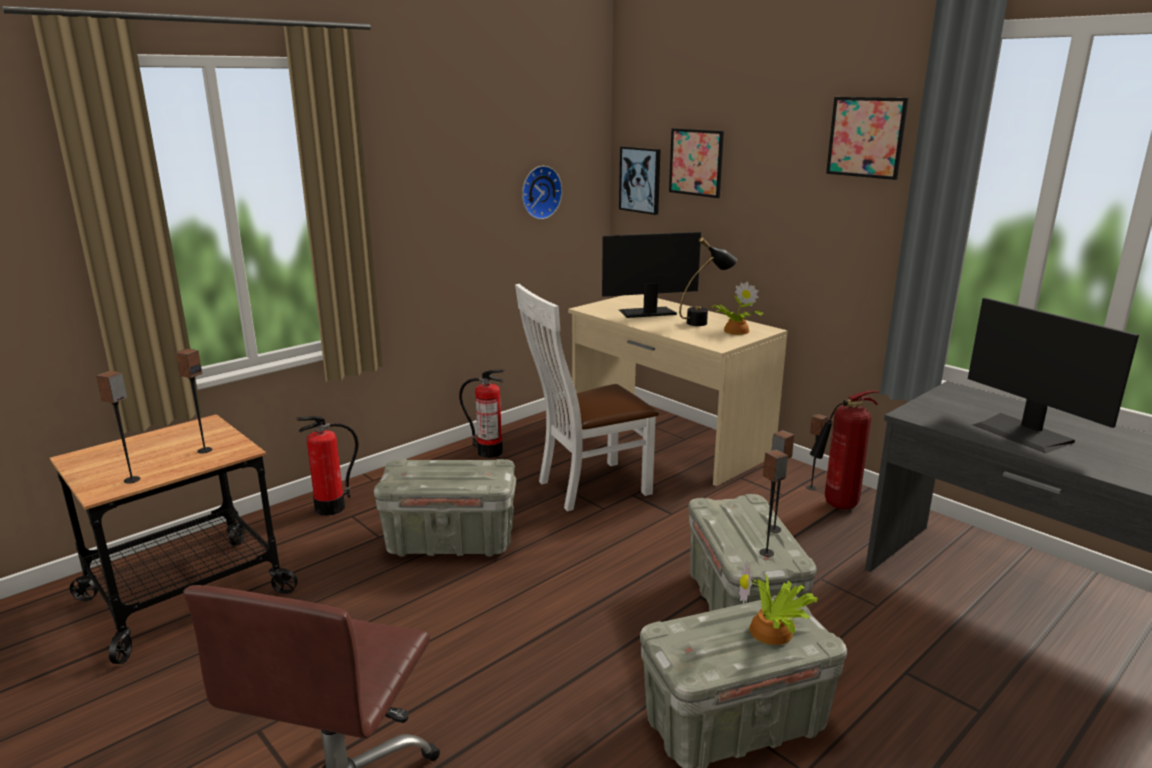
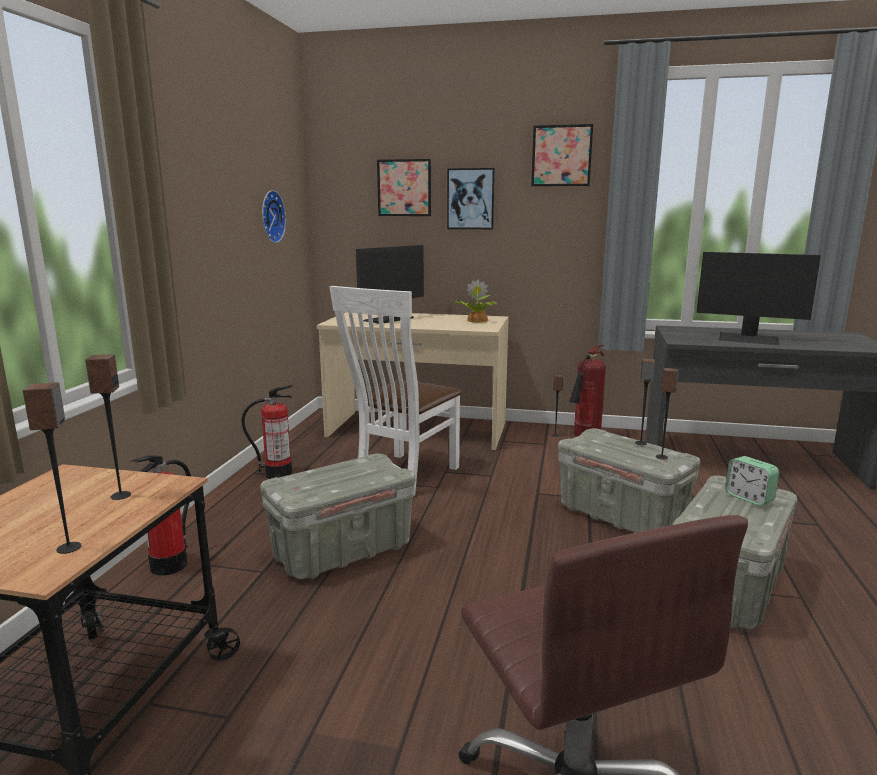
camera: 35 degrees left, 5 degrees down
picture [619,146,661,215] -> picture moved to [447,168,495,229]
black table lamp [679,237,737,326] -> none
potted plant [739,560,818,645] -> alarm clock [725,456,779,506]

